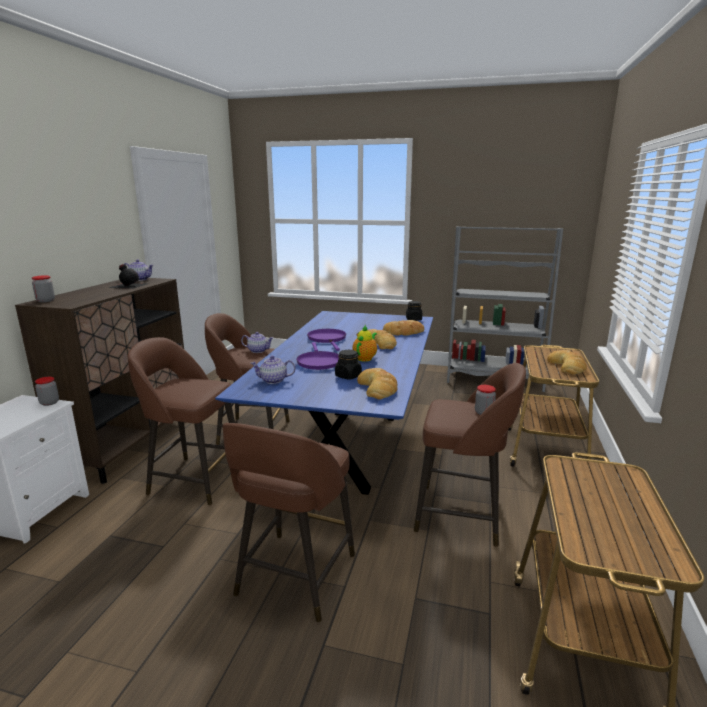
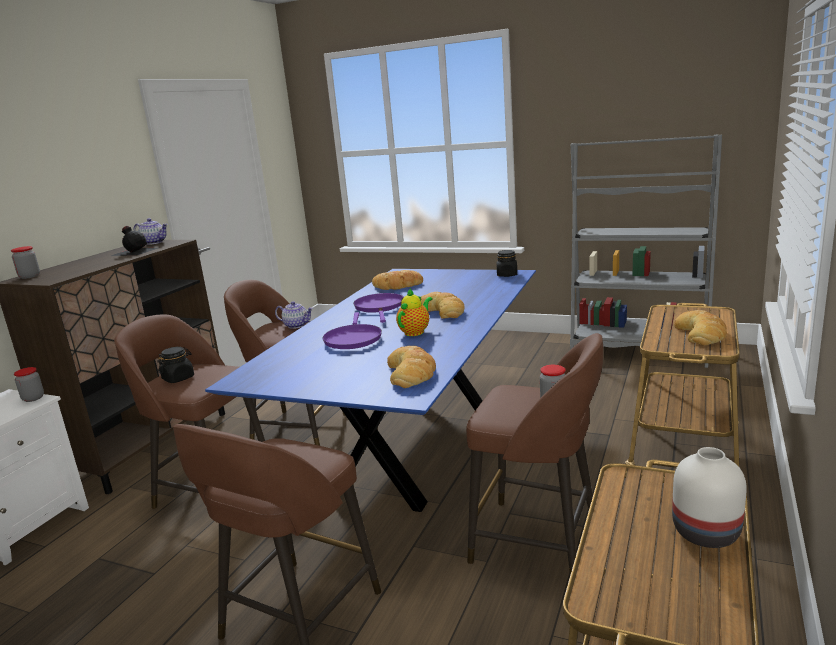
camera: 10 degrees right, 0 degrees up
teapot [250,356,295,384] -> none
black jar [335,350,362,380] -> black jar moved to [157,347,194,383]
bread [383,320,424,336] -> bread moved to [372,270,423,290]
none -> white vase [672,447,747,548]

